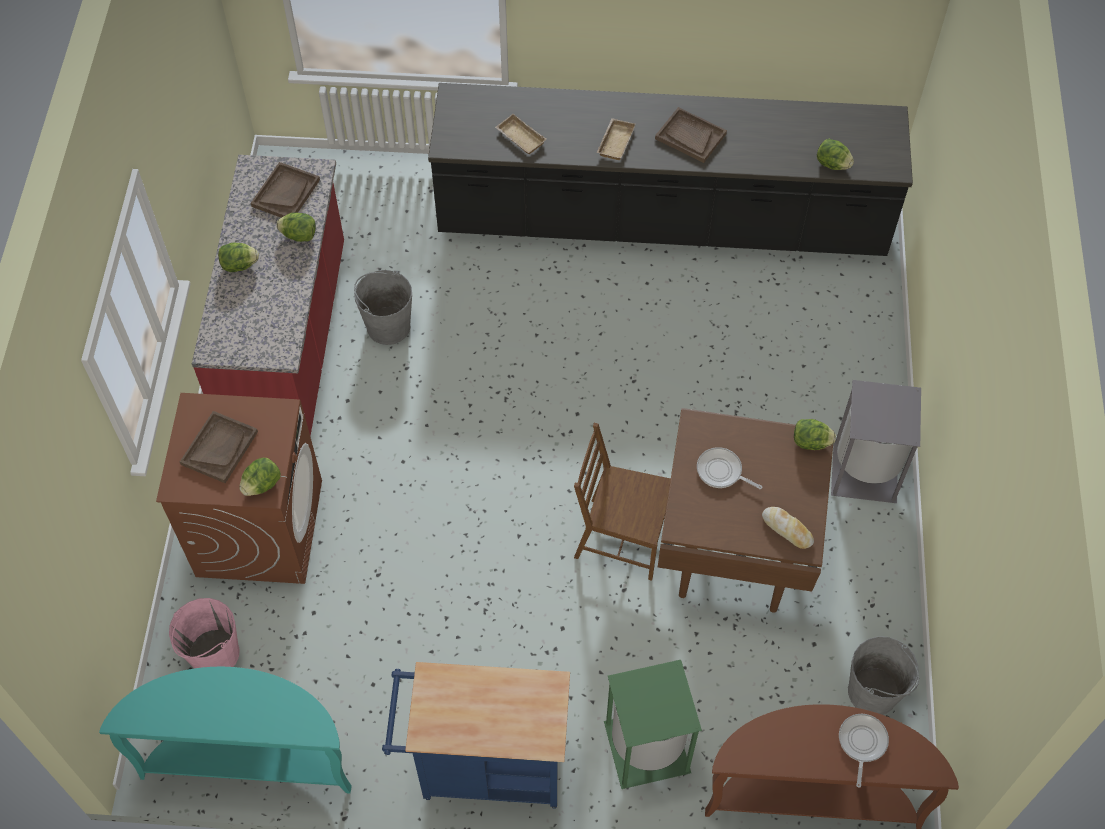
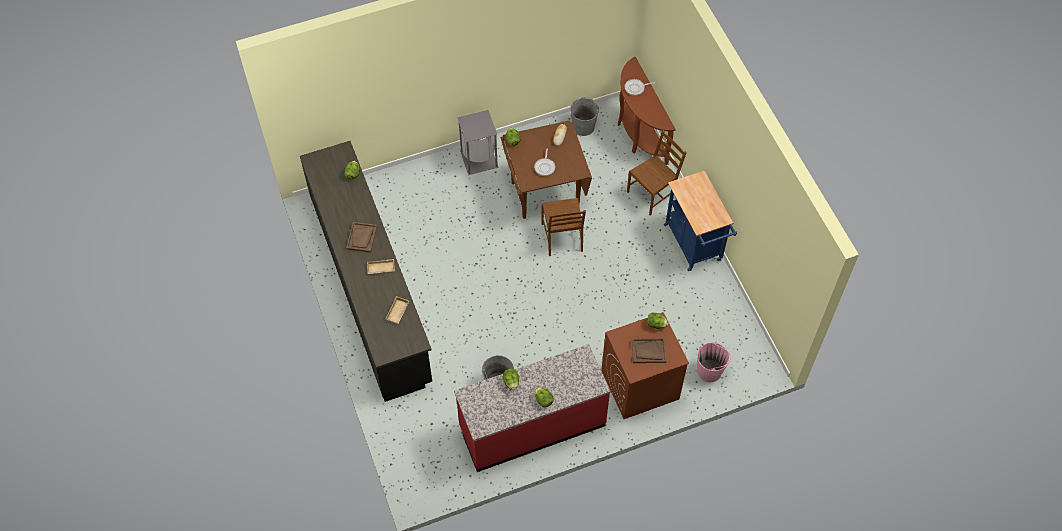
camera: 115 degrees left, 0 degrees up
turquoise console table [99,667,352,794] -> none
brown tray [251,162,320,218] -> none
green trash can [604,660,702,789] -> brown chair [627,130,687,216]

